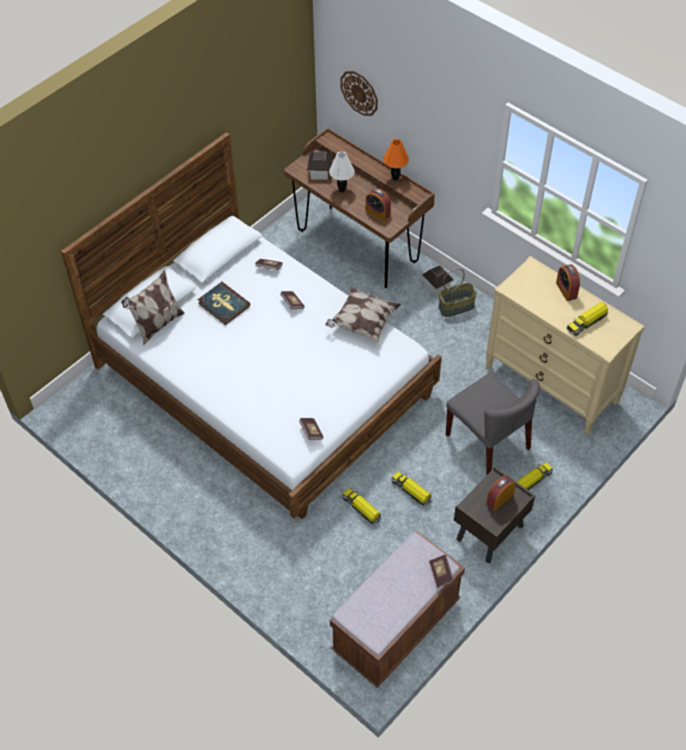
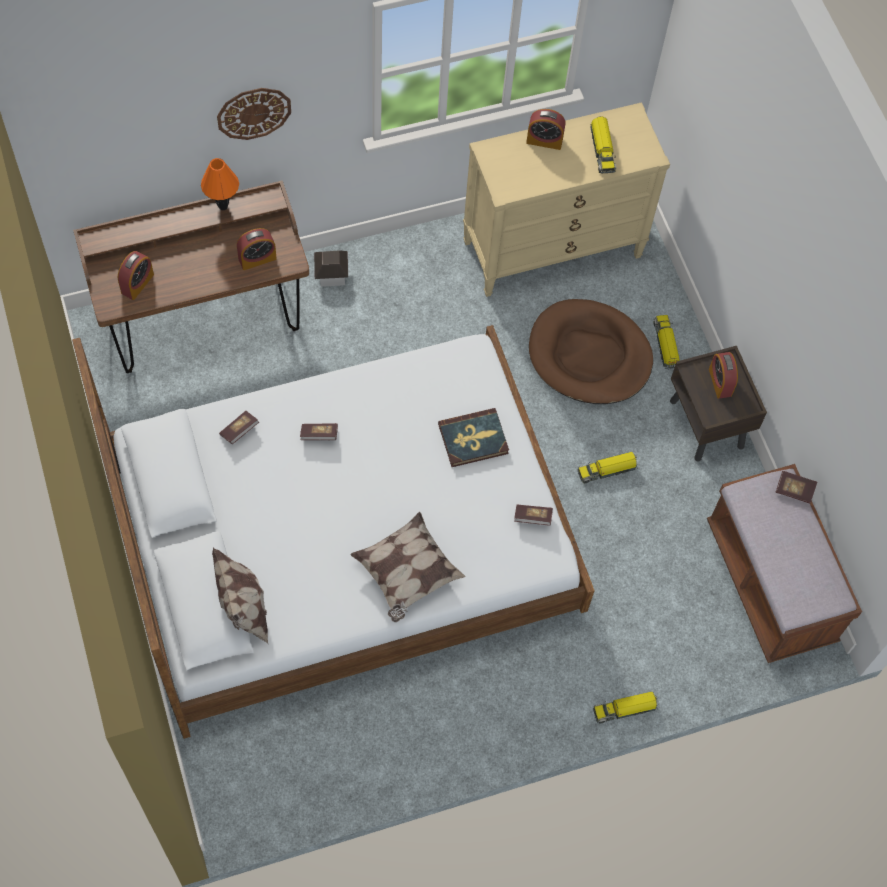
camera: 65 degrees left, 10 degrees up
book [198,282,250,325] -> book moved to [438,408,509,467]
toy house [307,152,333,180] -> alarm clock [118,251,154,300]
pillow [325,287,401,343] -> pillow moved to [350,512,466,622]
white table lamp [329,151,355,192] -> none
wall clock [340,71,378,116] -> wall clock moved to [217,88,291,140]
toy truck [342,488,381,524] -> toy truck moved to [593,692,657,723]
basket [438,269,477,317] -> none
grey chair [446,372,540,475] -> brown dog bed [529,299,653,404]

